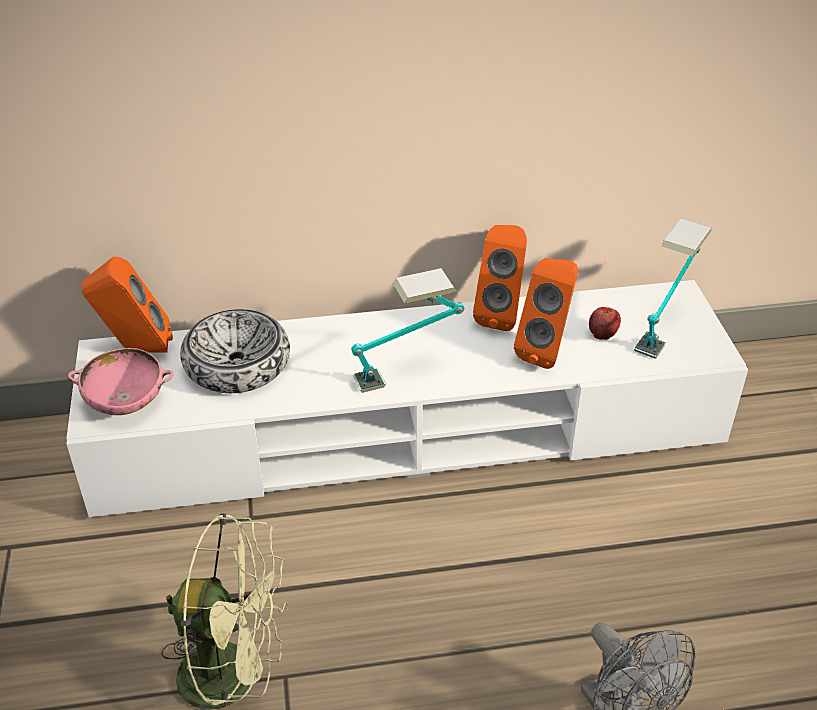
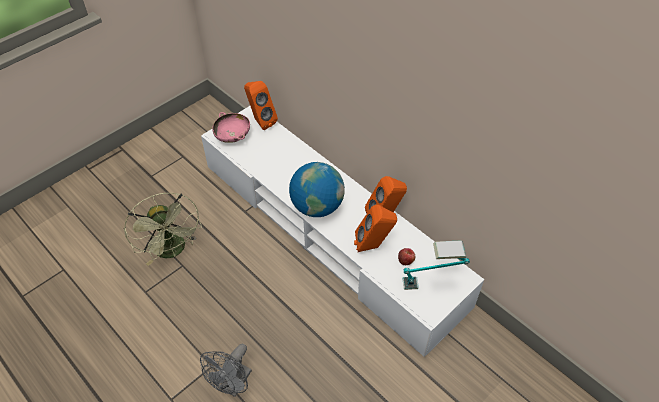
camera: 55 degrees right, 10 degrees up
bowl [180,309,290,393] -> none
table lamp [351,268,464,393] -> globe [289,162,345,217]

